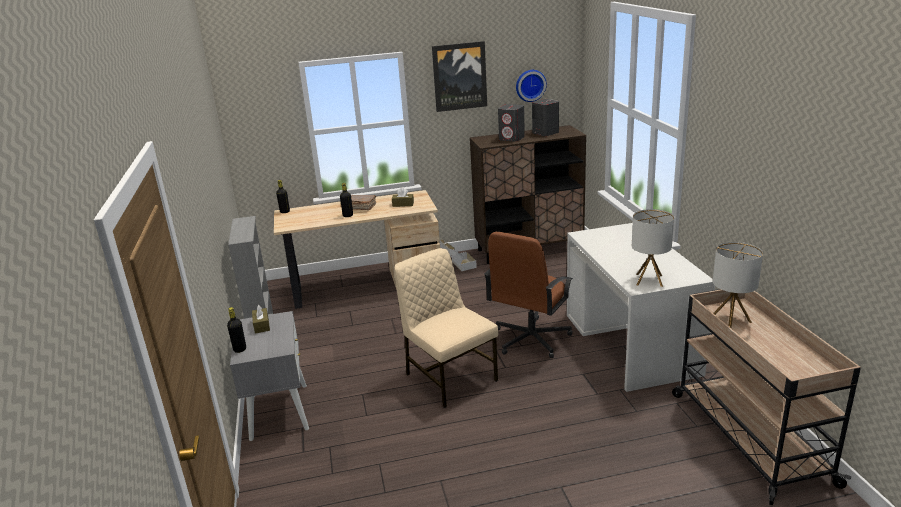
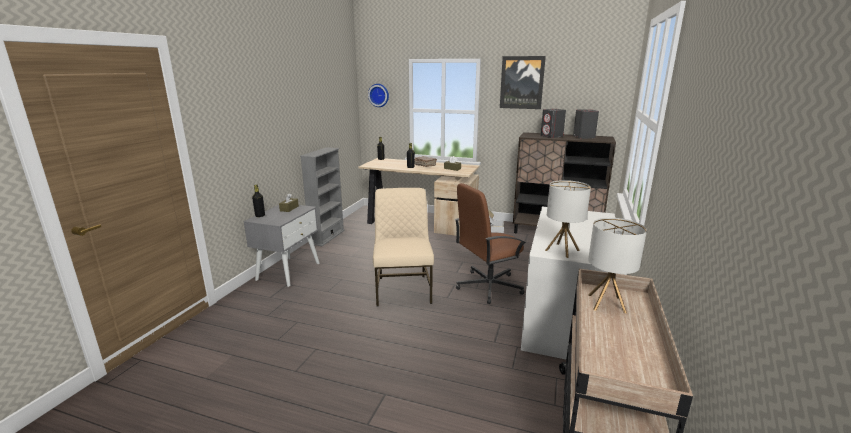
camera: 30 degrees right, 5 degrees down
wall clock [516,70,547,102] -> wall clock moved to [368,84,389,107]

